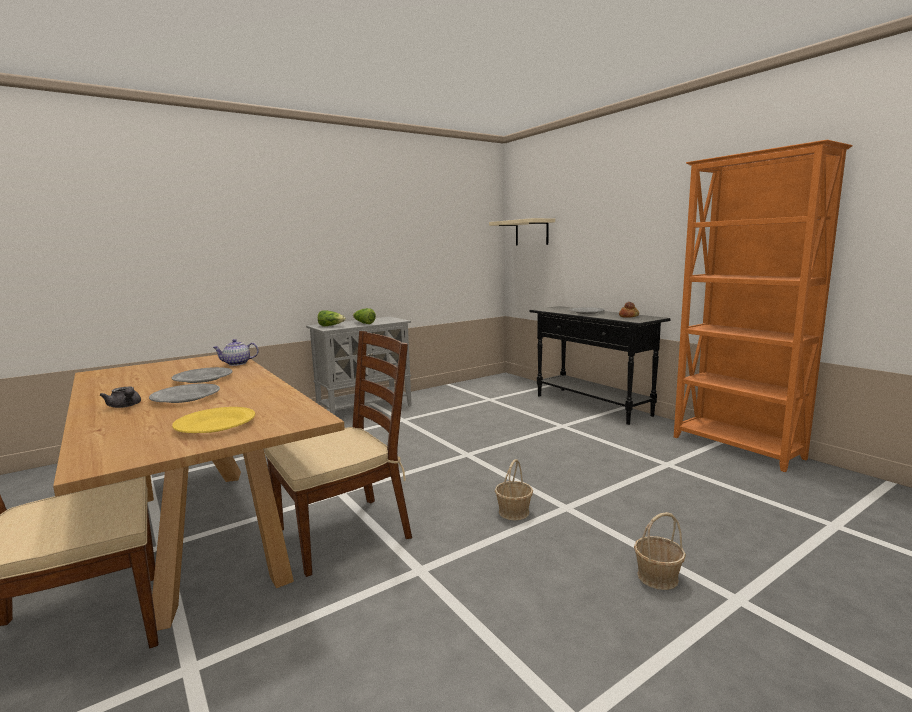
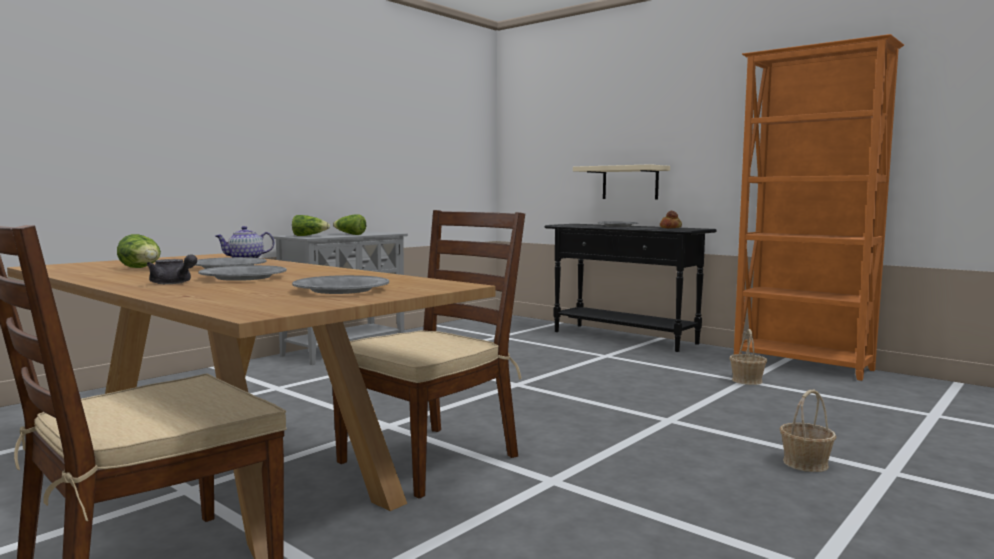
camera: 15 degrees left, 5 degrees down
yellow plate [172,407,255,433] -> grey plate [292,275,389,294]
beige shelf [489,218,555,245] -> beige shelf moved to [573,164,670,199]
basket [495,459,533,520] -> basket moved to [729,329,767,385]
none -> lettuce [117,234,161,268]

